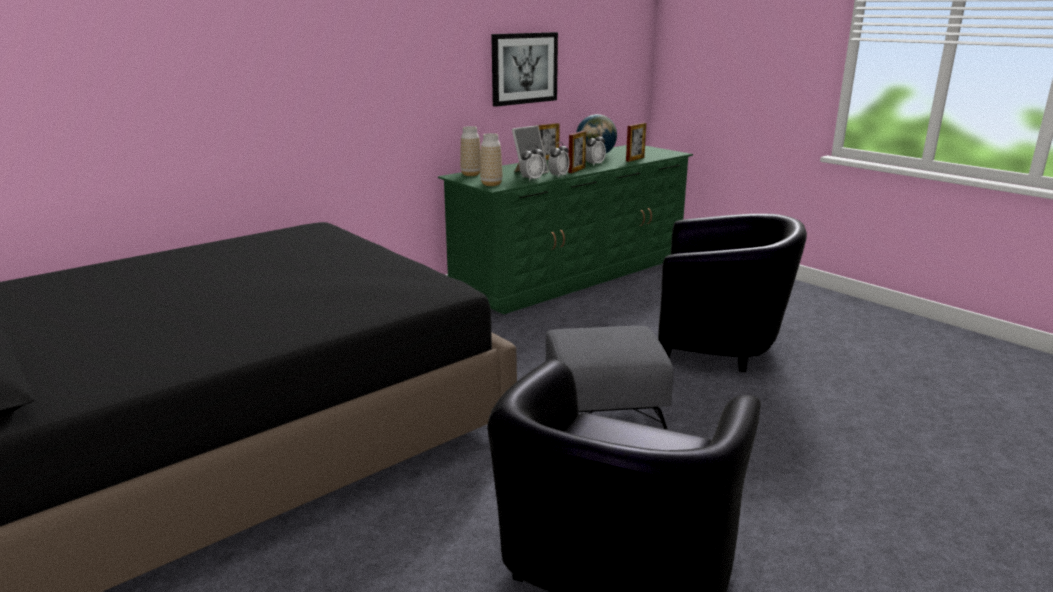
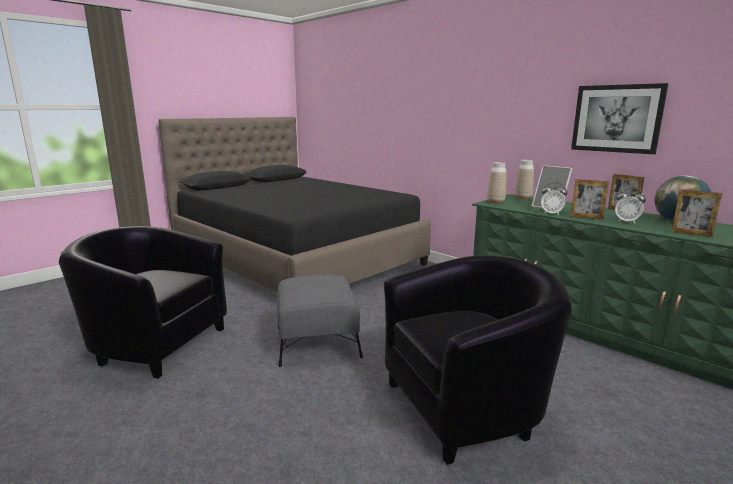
camera: 85 degrees right, 5 degrees down
alarm clock [519,145,545,181] -> none
black armchair [658,214,807,372] -> black armchair turned 120 degrees counterclockwise [384,255,572,465]

